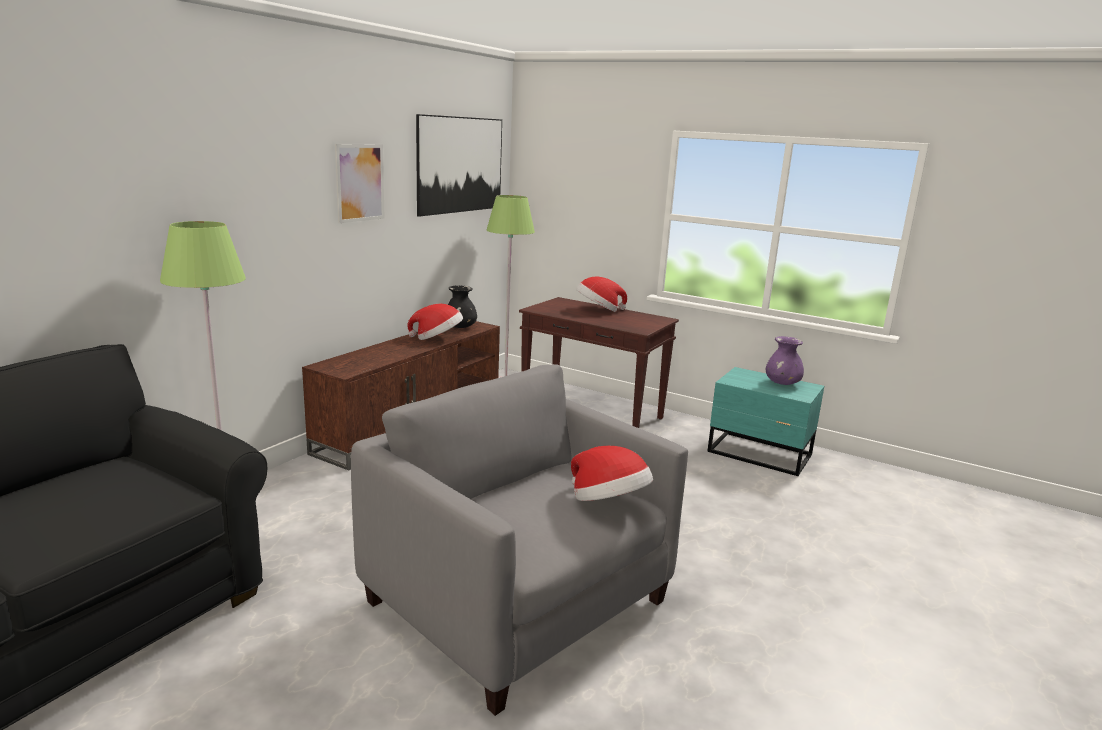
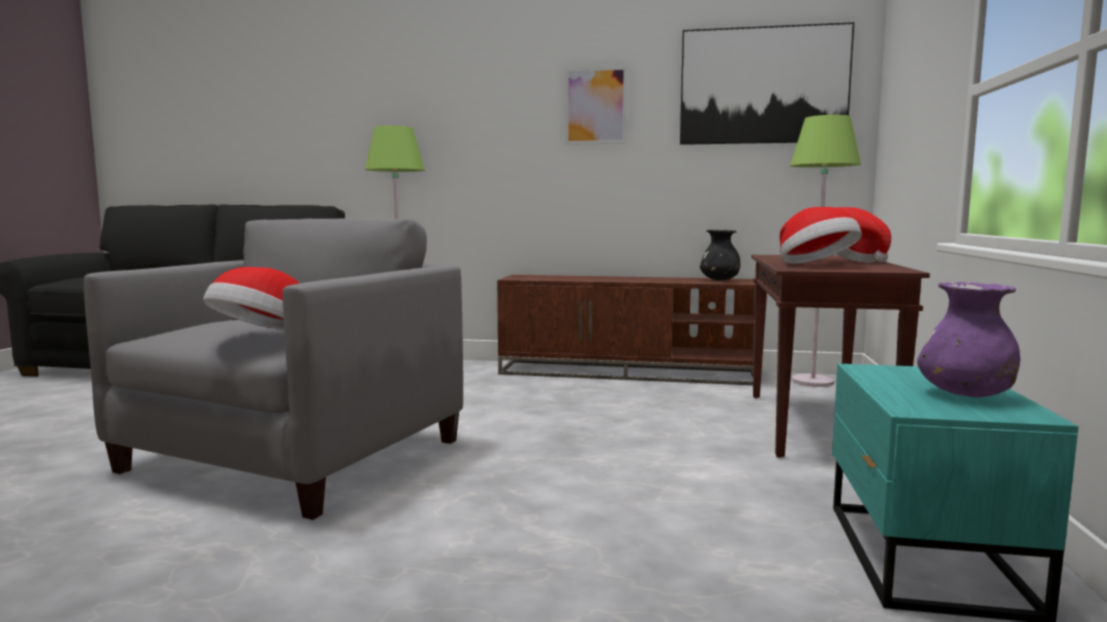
camera: 70 degrees right, 10 degrees down
hat [407,304,463,340] -> hat moved to [780,207,862,264]

